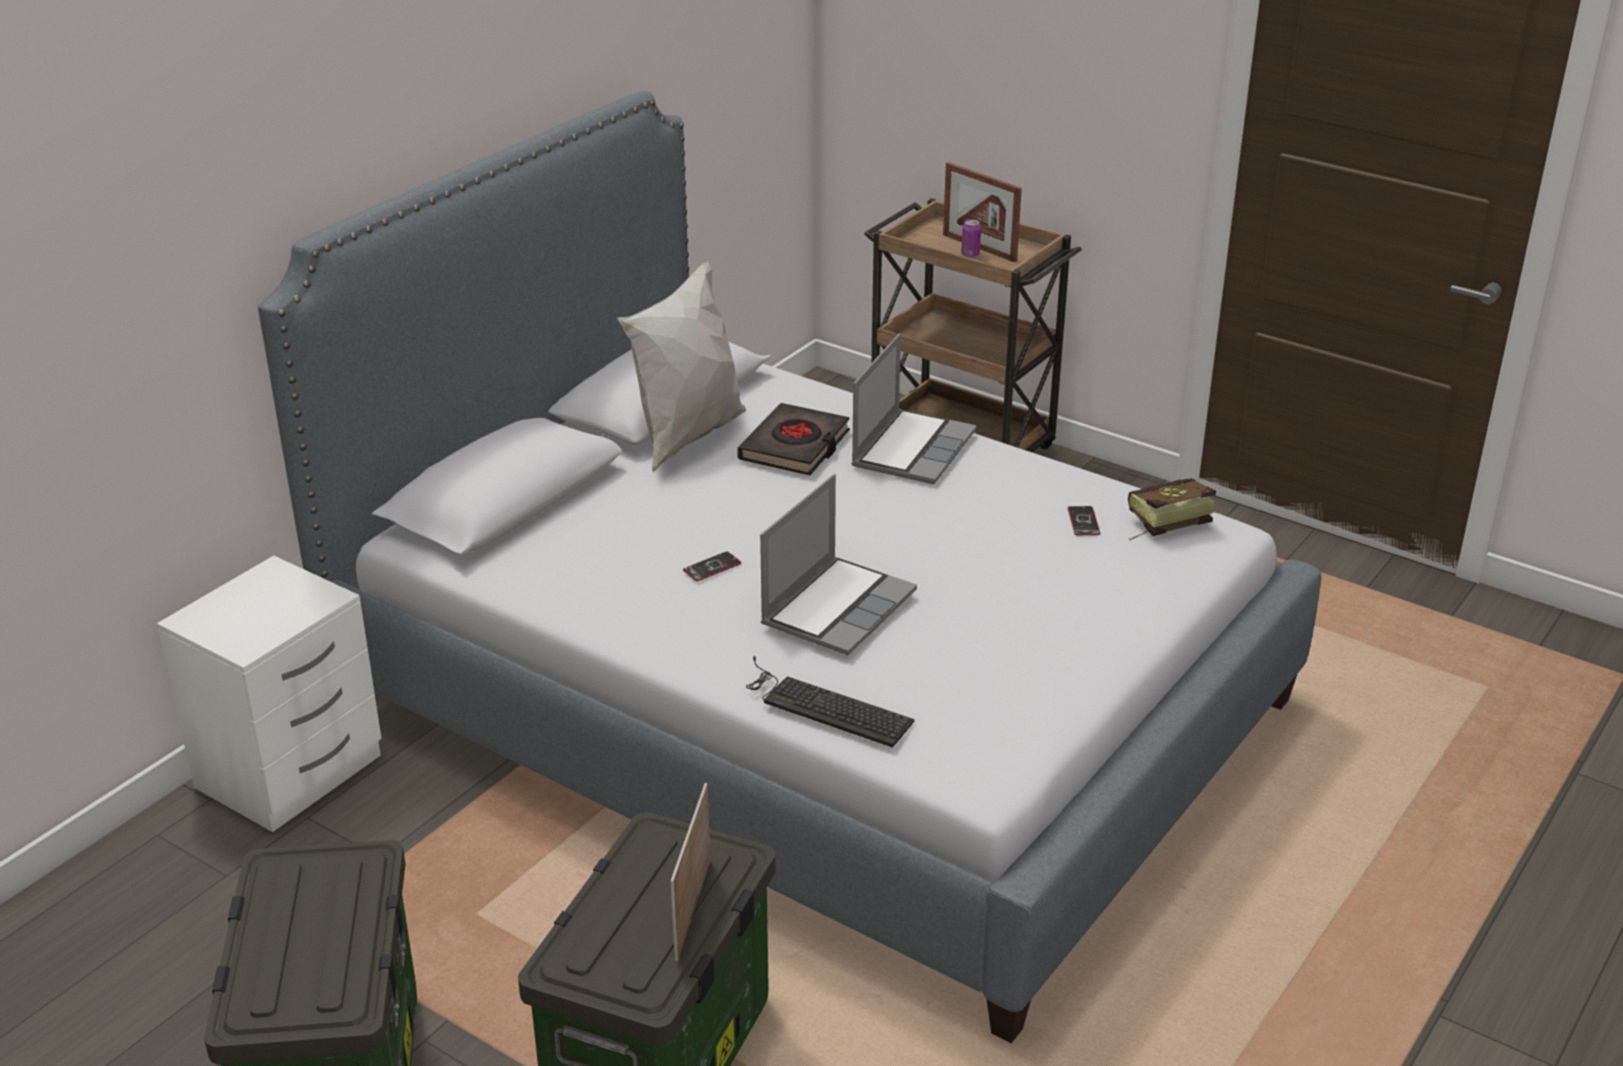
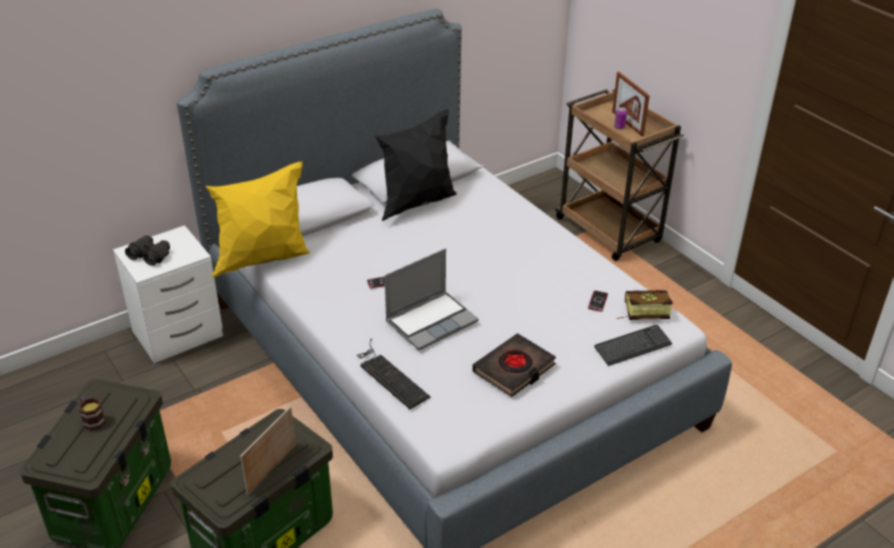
camera: 20 degrees right, 5 degrees up
white pillow [617,260,746,472] -> black pillow [374,109,457,221]
black book [737,403,850,475] -> black book moved to [472,333,556,397]
laptop [851,333,977,484] -> none
none -> mug [79,396,106,431]
none -> black binoculars [125,235,170,266]
none -> yellow pillow [206,161,310,278]
none -> keyboard [594,325,672,366]

